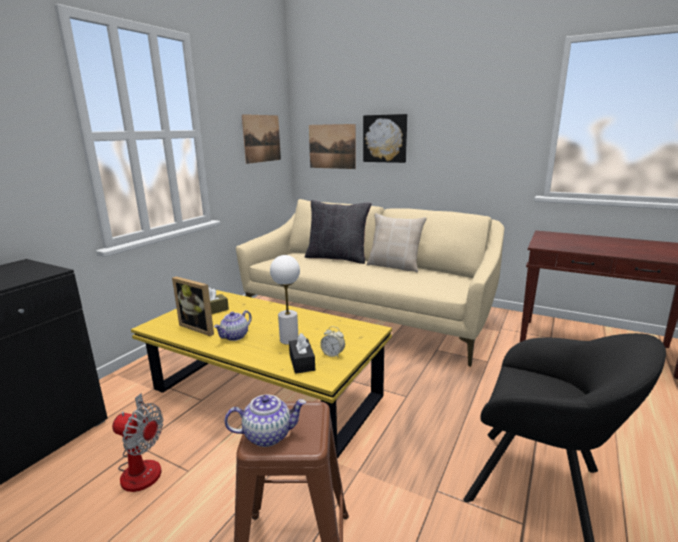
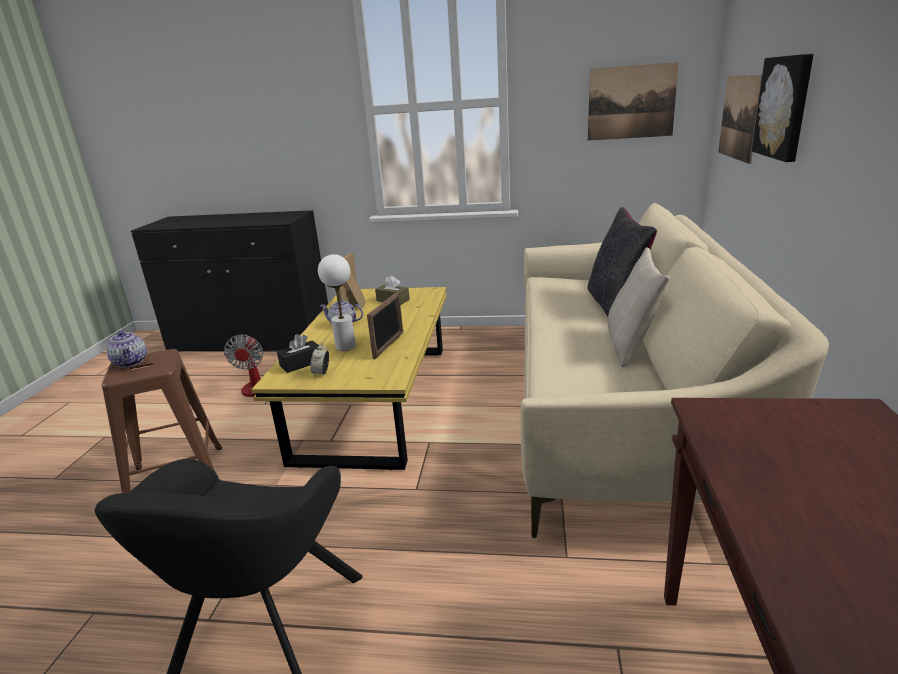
camera: 70 degrees right, 5 degrees up
none -> picture frame [367,292,403,359]

